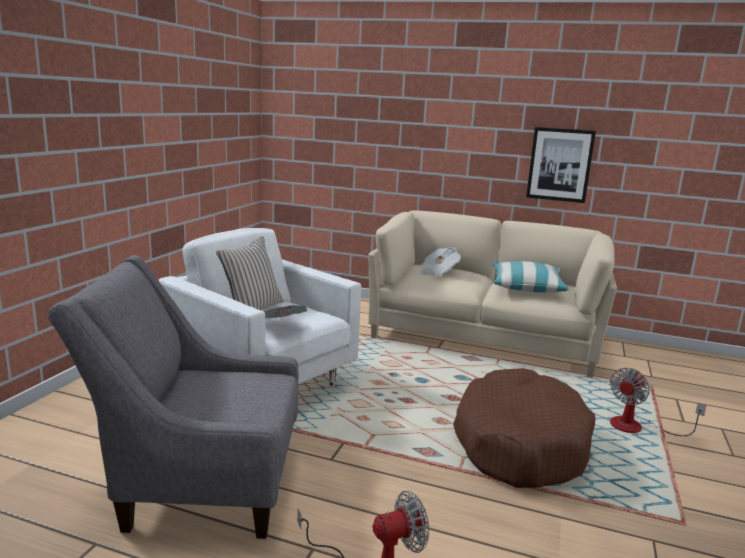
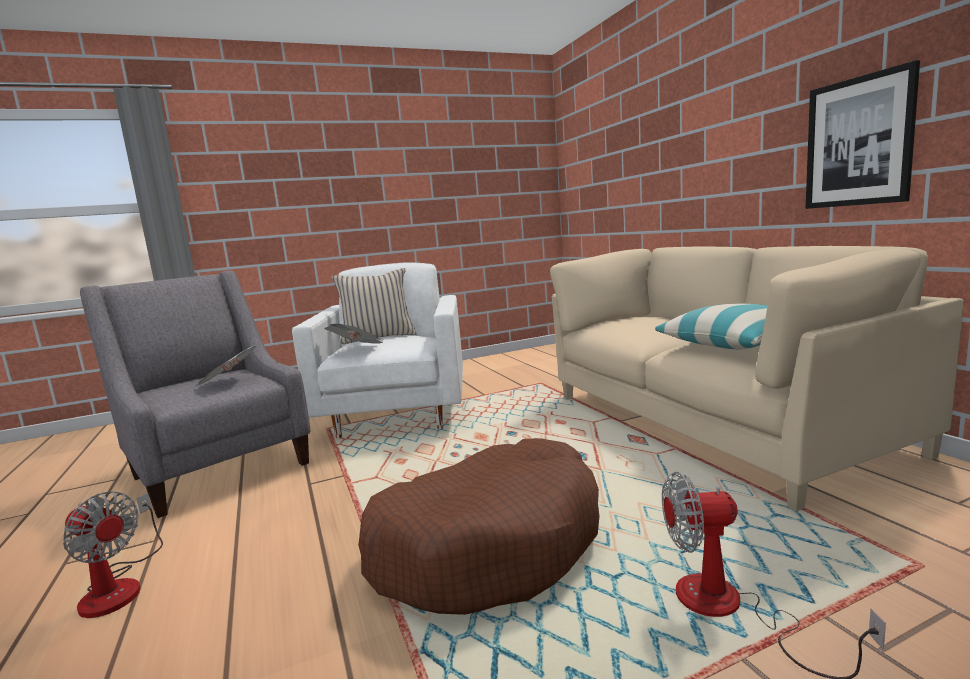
camera: 50 degrees right, 5 degrees down
newspaper [419,247,461,276] -> newspaper moved to [195,345,256,386]

